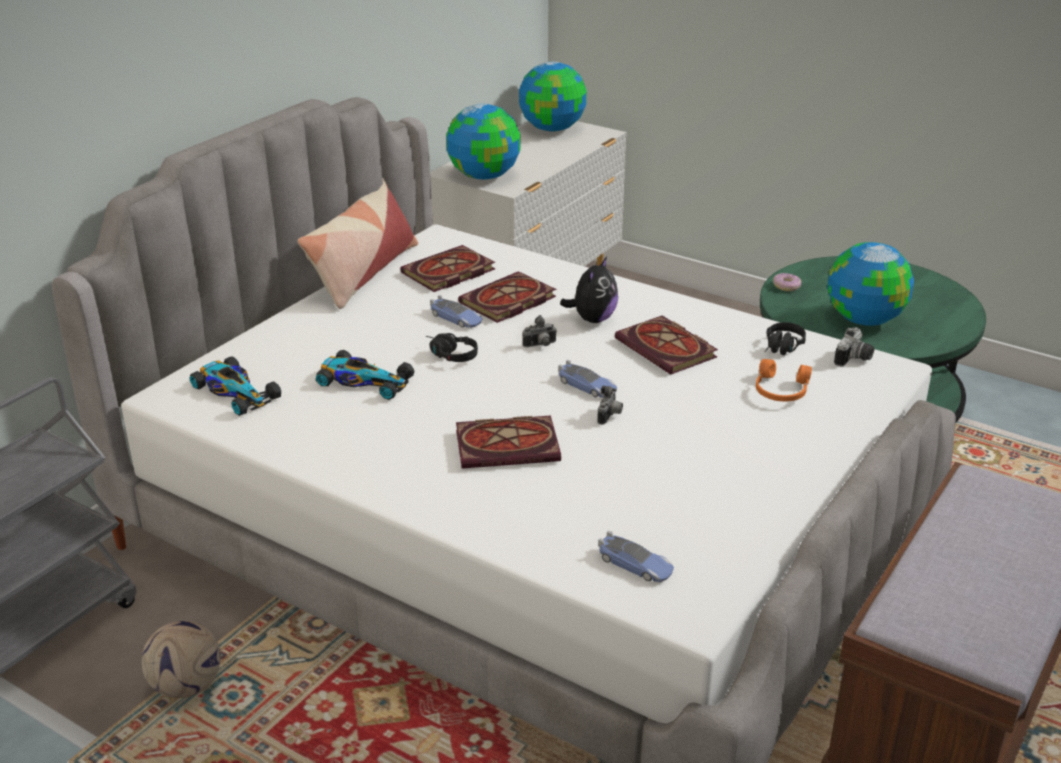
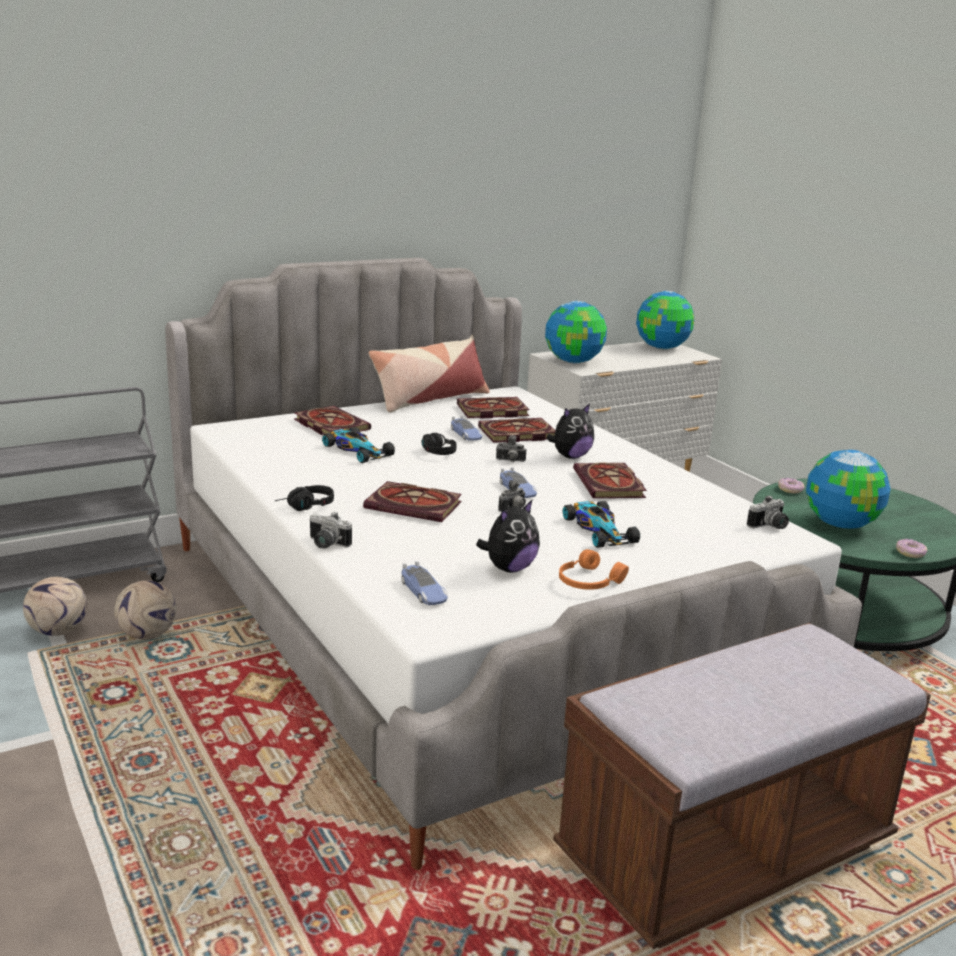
camera: 25 degrees right, 10 degrees down
toy car [190,357,281,416] -> toy car moved to [562,501,640,548]
orange headphones [756,359,812,401] -> orange headphones moved to [559,549,629,590]
black headphones [765,322,806,355] -> black headphones moved to [275,485,334,511]
none -> football [23,577,87,636]
none -> book [294,406,371,435]
none -> camera [309,512,352,548]
none -> plush toy [476,499,540,573]
none -> donut [896,539,927,558]

